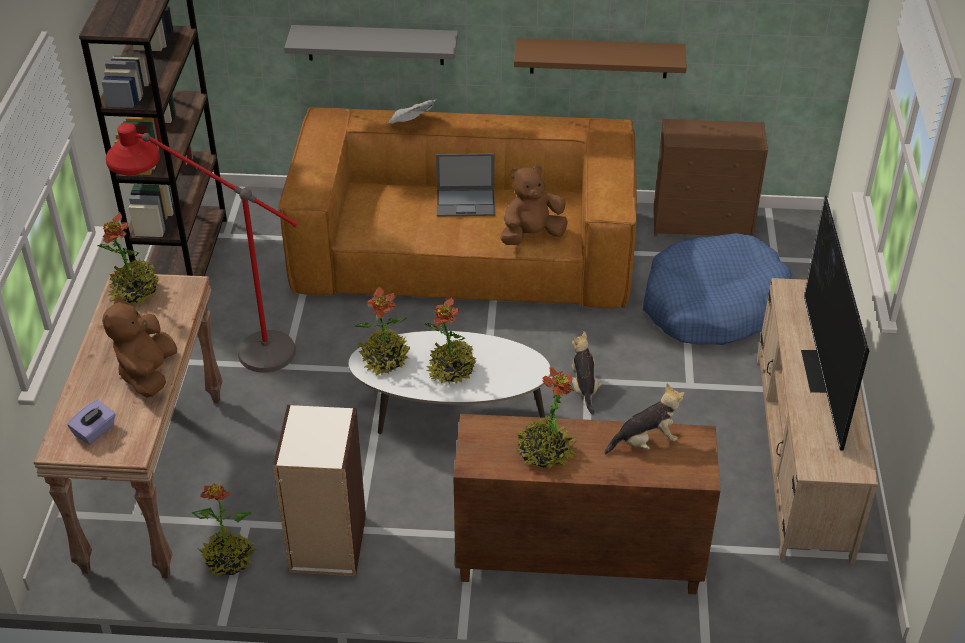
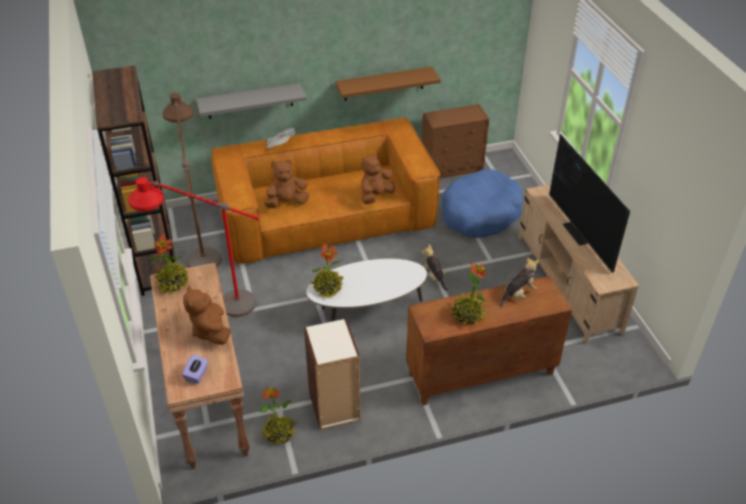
camera: 20 degrees left, 0 degrees up
potted plant [424,297,476,384] -> none
laptop [436,153,495,216] -> none
none -> brown floor lamp [163,93,222,268]
none -> brown plush toy [264,160,309,208]

